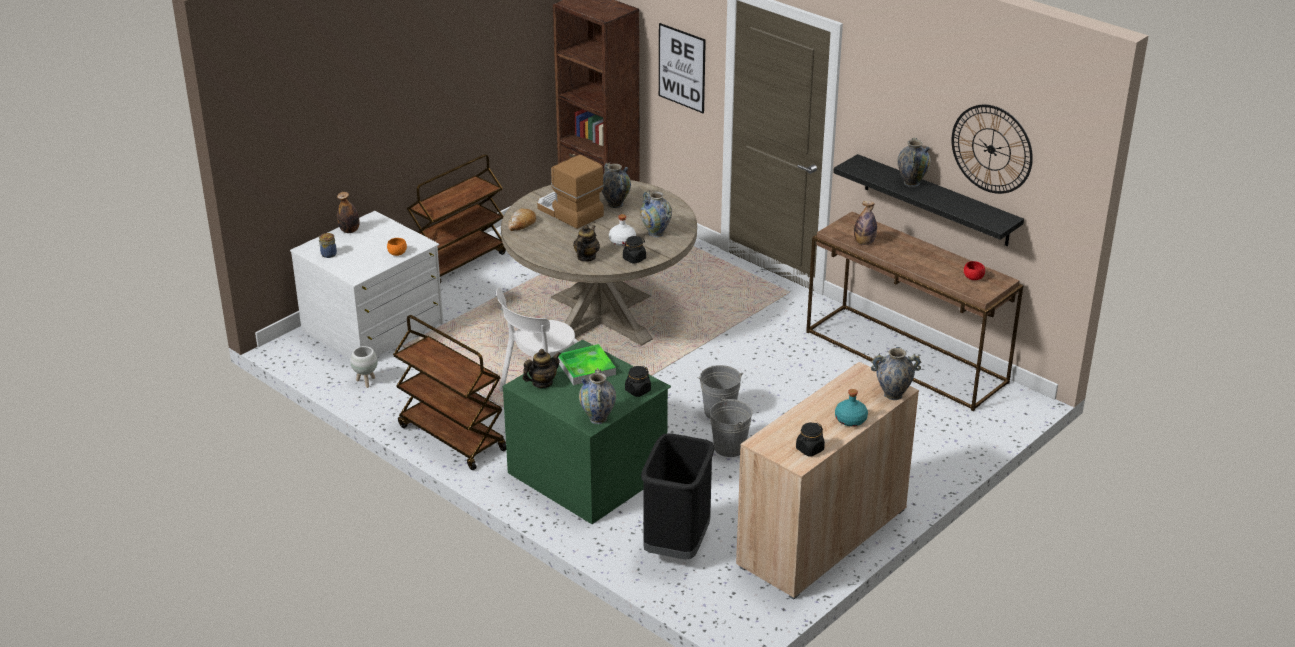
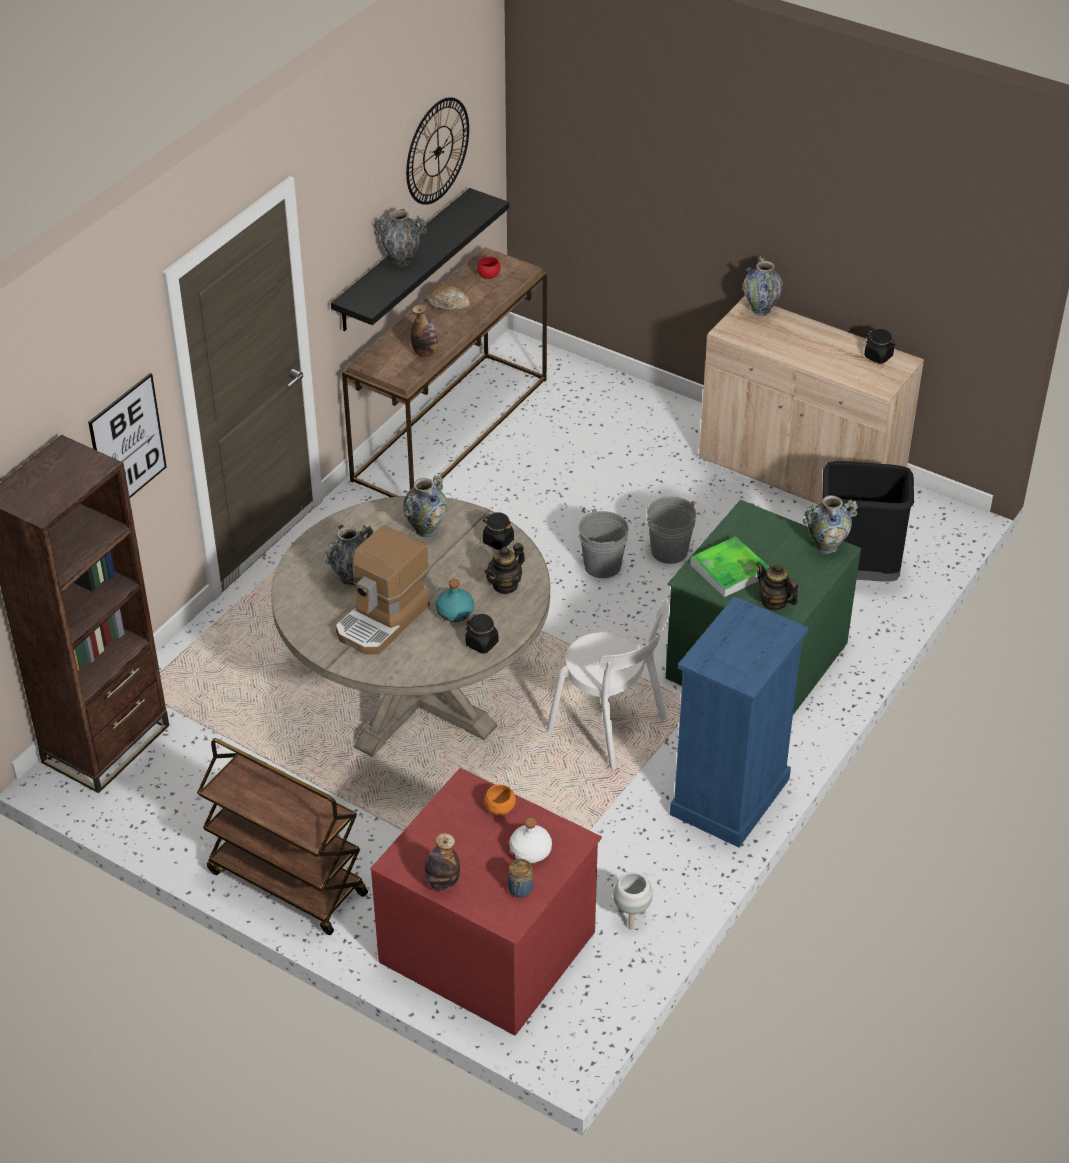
camera: 100 degrees left, 10 degrees up
white dresser [290,211,443,359] -> red dresser [370,768,602,1036]
brown cart [393,315,506,470] -> blue dresser [670,596,809,848]
bread [508,208,536,231] -> bread moved to [427,284,470,310]
teapot [573,225,600,262] -> teapot turned 60 degrees counterclockwise [485,543,525,594]
white bottle [609,214,636,246] -> white bottle moved to [509,817,552,863]
black jar [625,366,651,397] -> black jar moved to [465,614,499,654]
turquoise bottle [835,389,868,426] -> turquoise bottle moved to [436,579,474,622]

